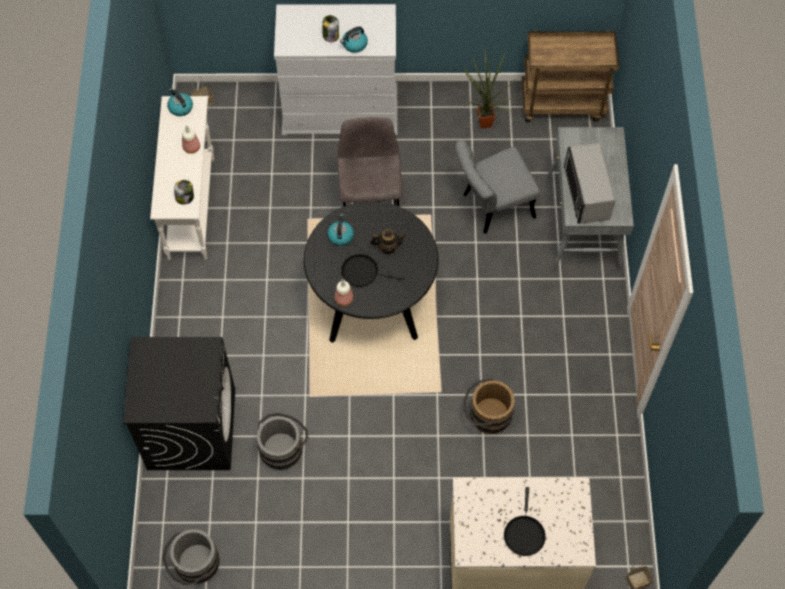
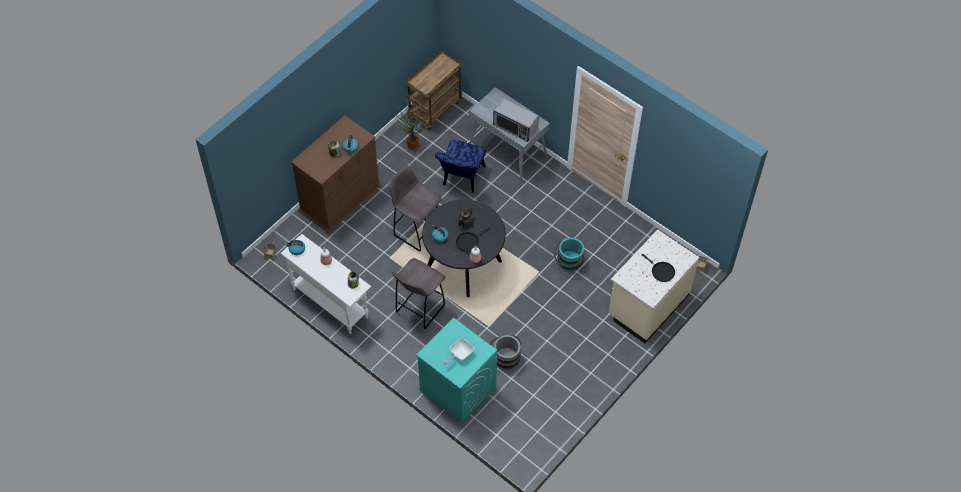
camera: 50 degrees left, 5 degrees down
black washing machine [123,337,235,470] -> turquoise washing machine [416,318,498,423]
grey bucket [162,529,220,585] -> none
white dresser [274,4,398,135] -> brown dresser [291,116,381,234]
grey chair [455,140,540,234] -> blue chair [435,140,486,193]
brown bucket [463,378,515,434] -> turquoise bucket [554,238,585,272]
none -> grey stool [392,258,446,329]
none -> frying pan [444,338,474,365]

